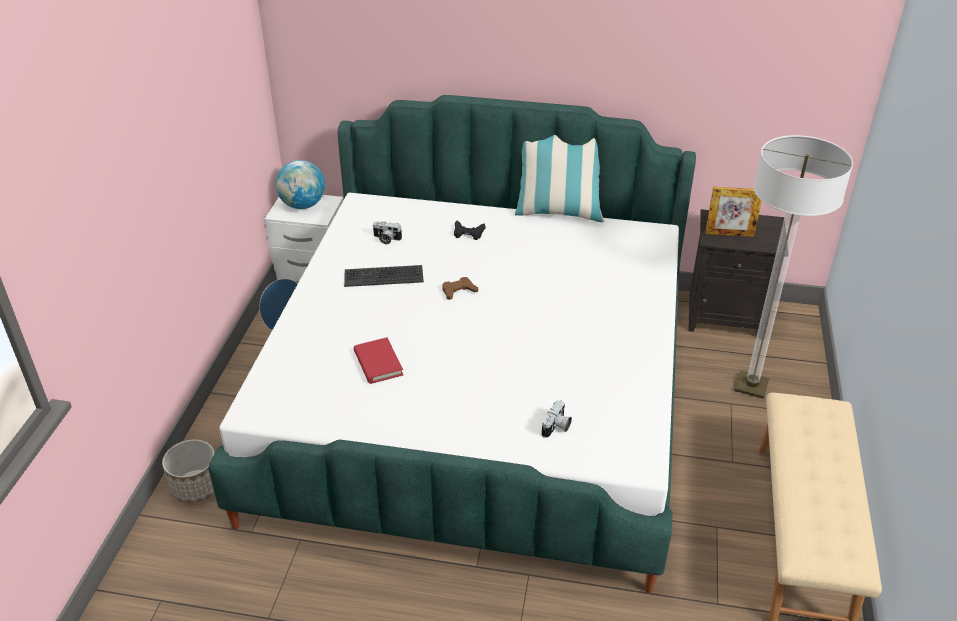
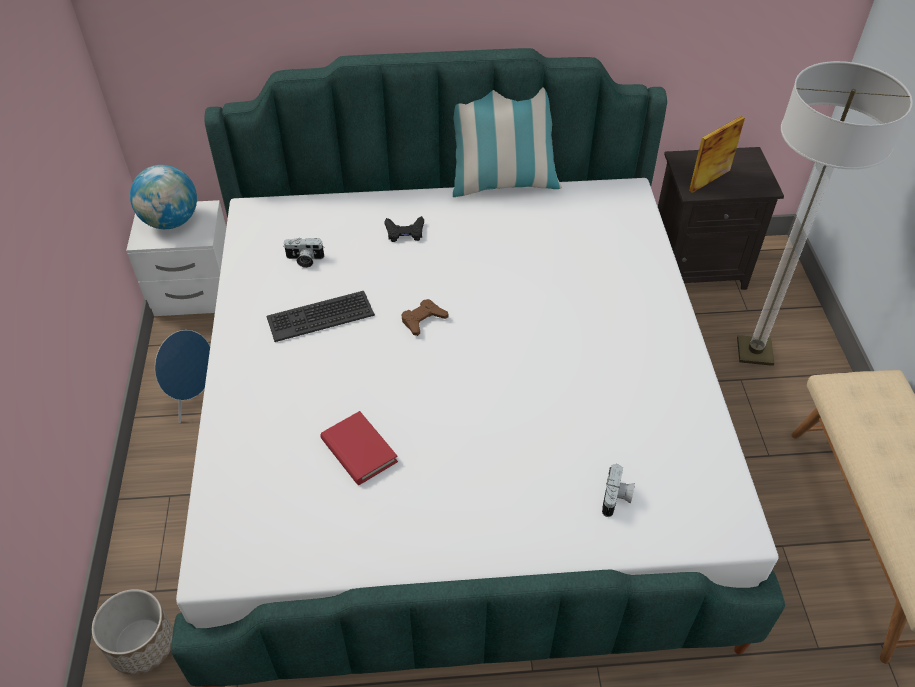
camera: 15 degrees left, 10 degrees up
picture frame [705,187,762,237] -> picture frame turned 150 degrees clockwise [689,116,745,193]

